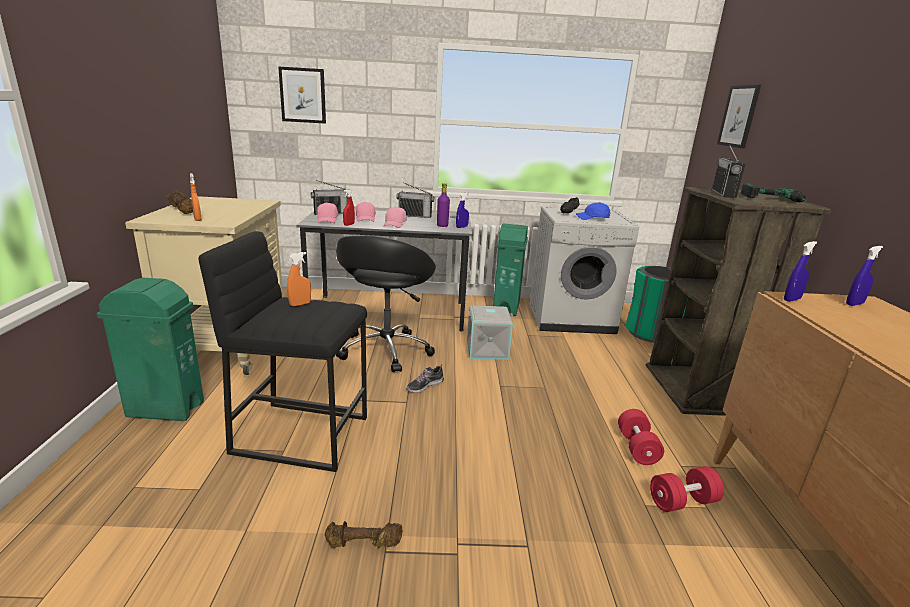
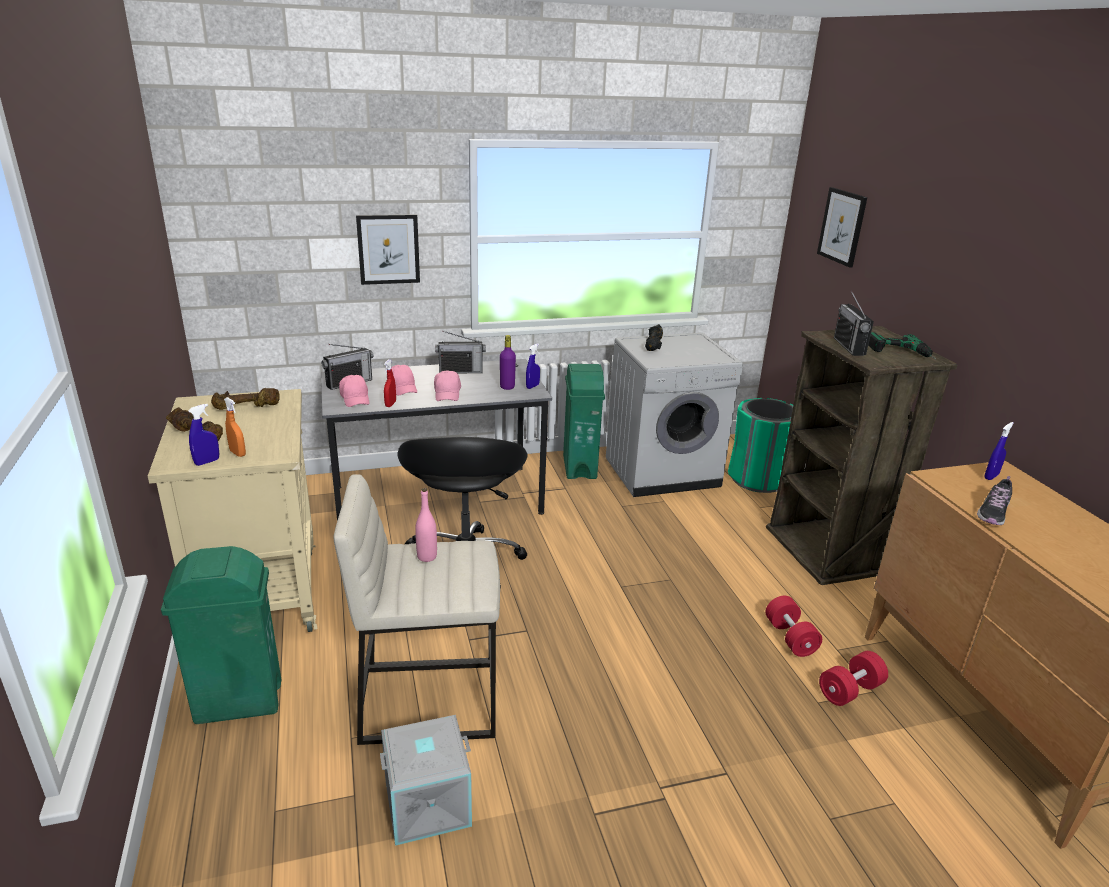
camera: 15 degrees left, 5 degrees up
black stool [198,231,367,472] -> beige stool [334,474,500,745]
picture [278,67,326,124] -> picture moved to [356,214,420,285]
orange spray bottle [287,252,311,306] -> pink bottle [415,488,437,562]
brown dumbbell [325,521,403,548] -> brown dumbbell moved to [211,388,280,410]
shoe [406,364,444,393] -> shoe moved to [977,476,1012,525]
grey storage box [467,306,514,360] -> grey storage box moved to [380,715,472,846]
blue cap [576,202,610,220] -> none
blue spray bottle [784,241,817,302] -> blue spray bottle moved to [188,404,219,466]

